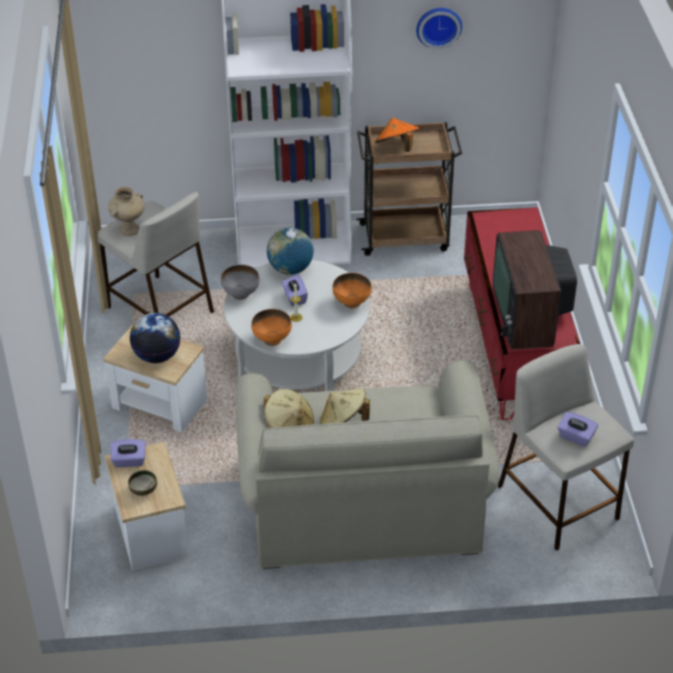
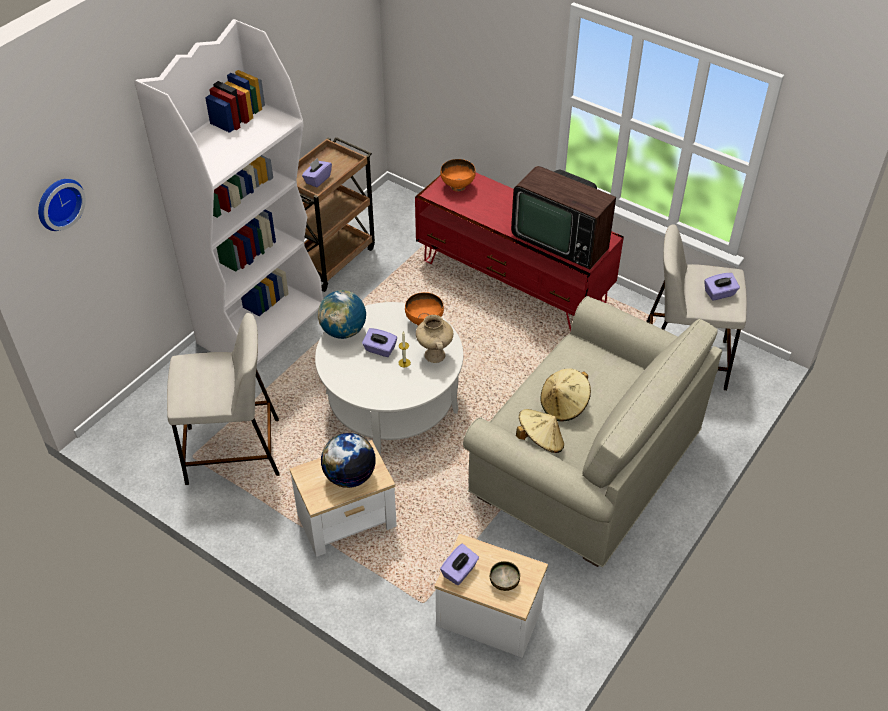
camera: 50 degrees left, 5 degrees up
beige vase [108,187,145,236] -> beige vase moved to [416,315,453,363]
grey bowl [221,265,259,300] -> none
orange bowl [251,309,292,346] -> orange bowl moved to [440,159,476,192]
orange hat [375,118,420,152] -> purple tissue box [302,158,332,188]
wall clock [416,8,462,49] -> wall clock moved to [38,179,86,231]

